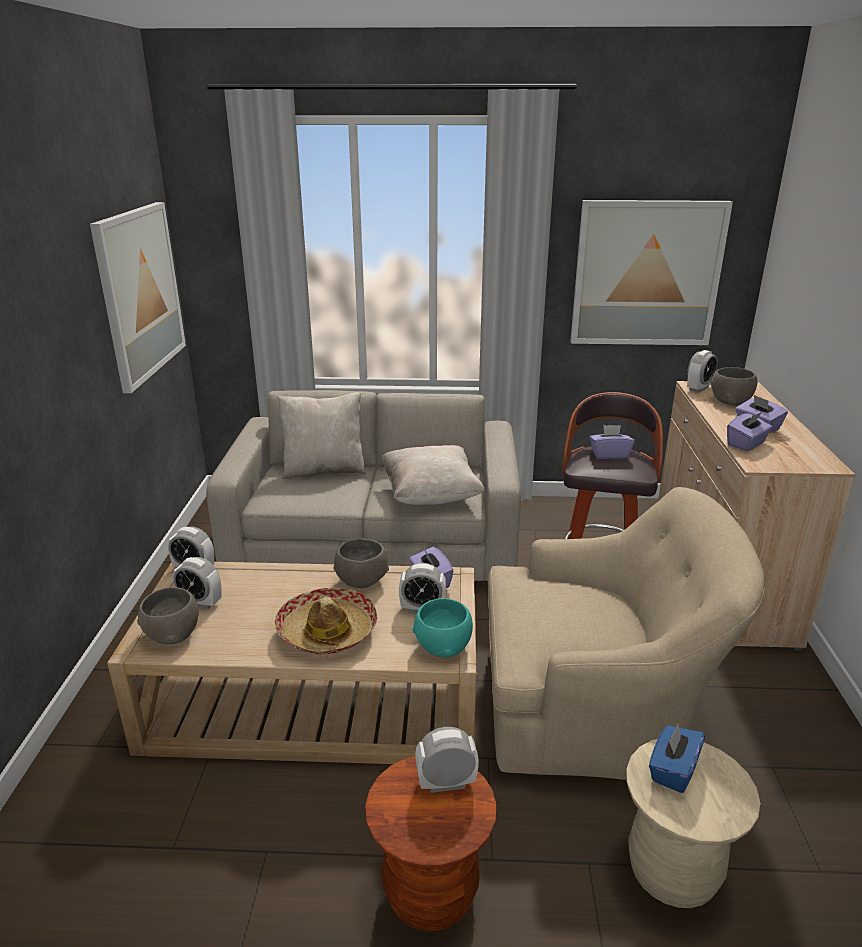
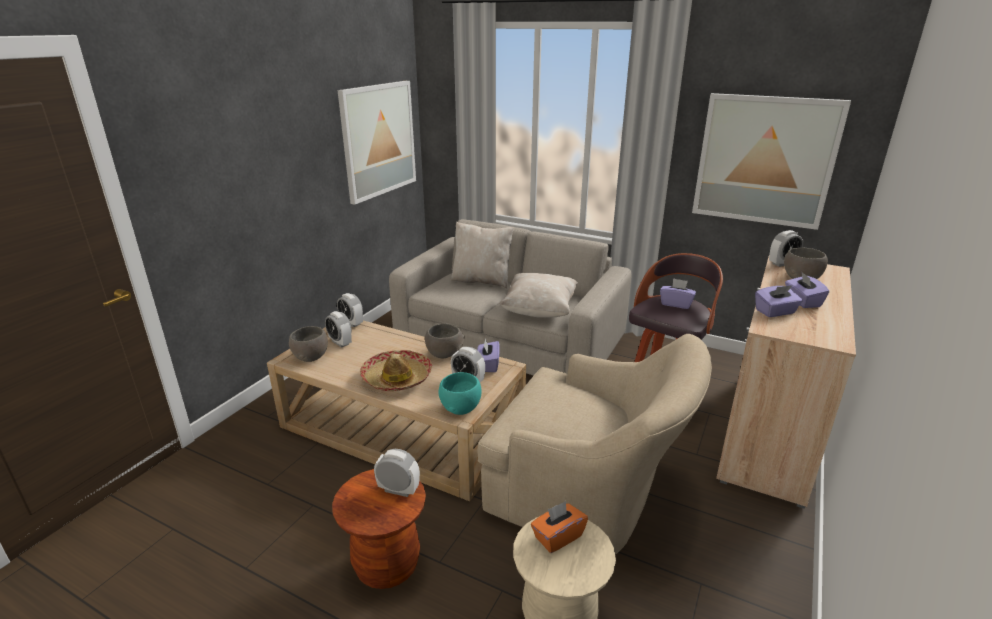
camera: 25 degrees right, 0 degrees up
blue tissue box [649,723,705,793] -> orange tissue box [531,501,588,553]

